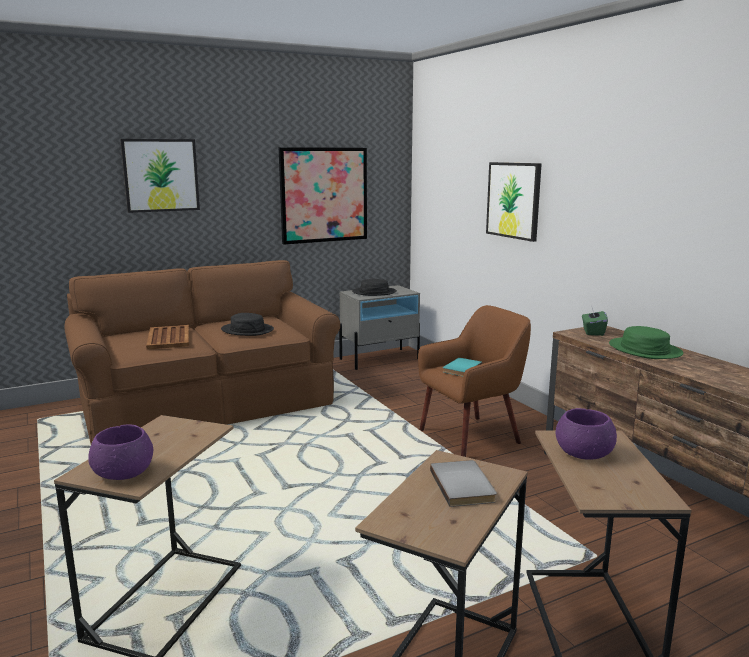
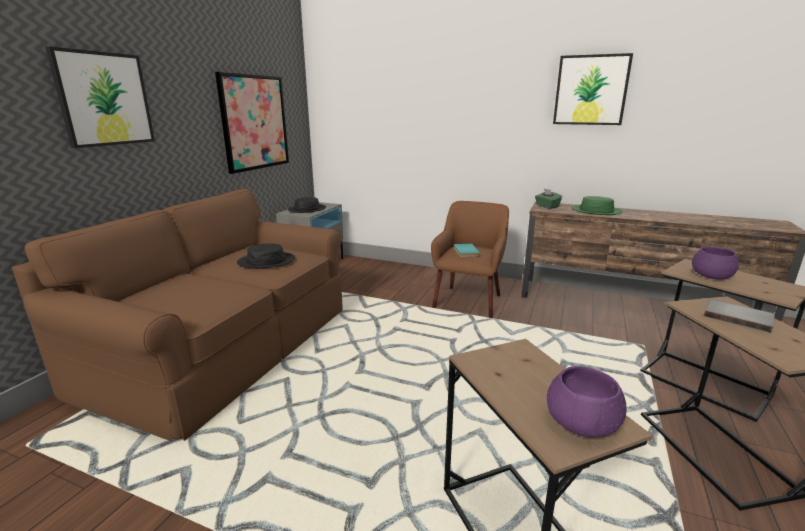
camera: 40 degrees left, 5 degrees up
brown tray [146,325,189,350] -> none
picture [486,162,542,242] -> picture moved to [553,53,633,125]

